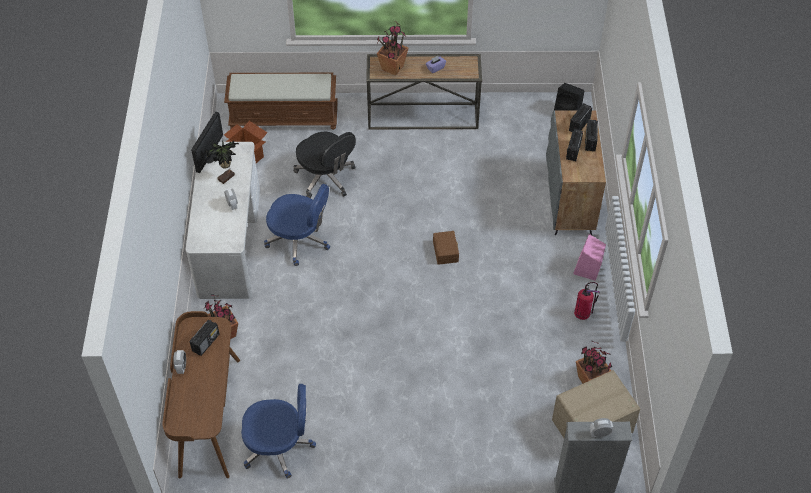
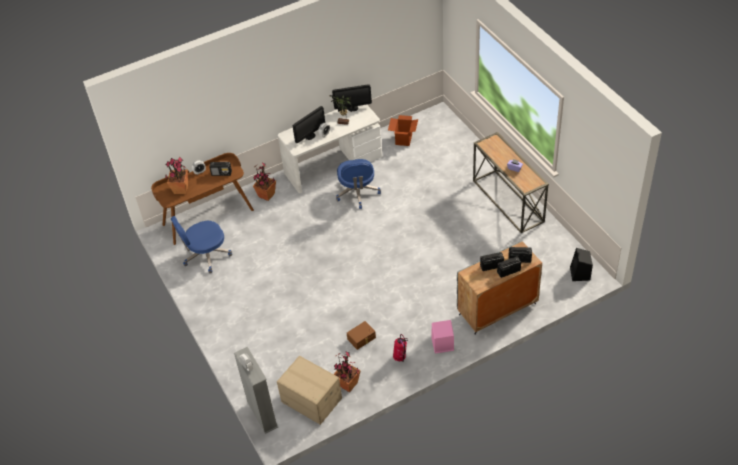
camera: 65 degrees right, 5 degrees down
brown bench [224,72,338,130] -> none
blue office chair [241,384,316,479] -> blue office chair turned 90 degrees clockwise [171,216,232,273]
black office chair [293,131,356,198] -> none
potted plant [377,22,408,76] -> potted plant moved to [165,157,188,194]
brown storage box [433,231,459,265] -> brown storage box moved to [347,321,376,350]
none -> monitor [293,106,325,143]

